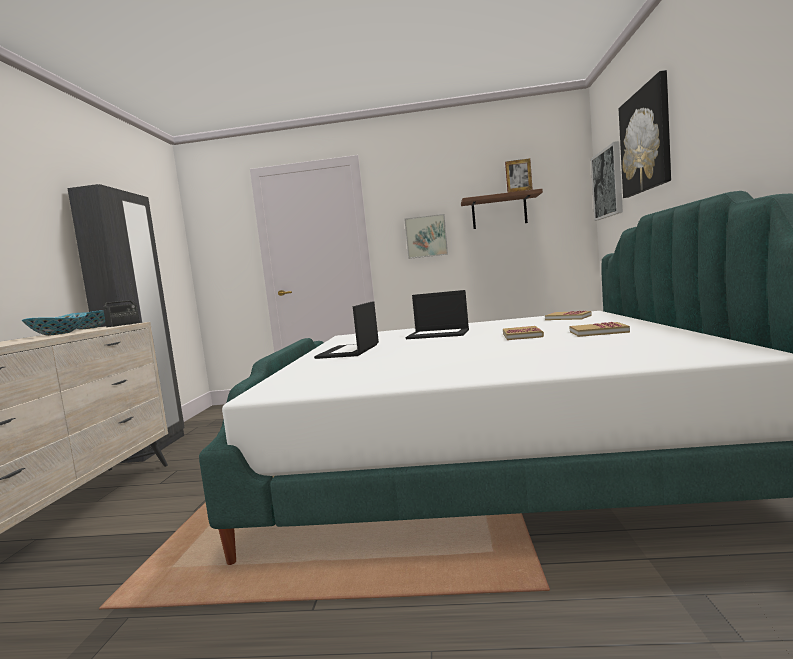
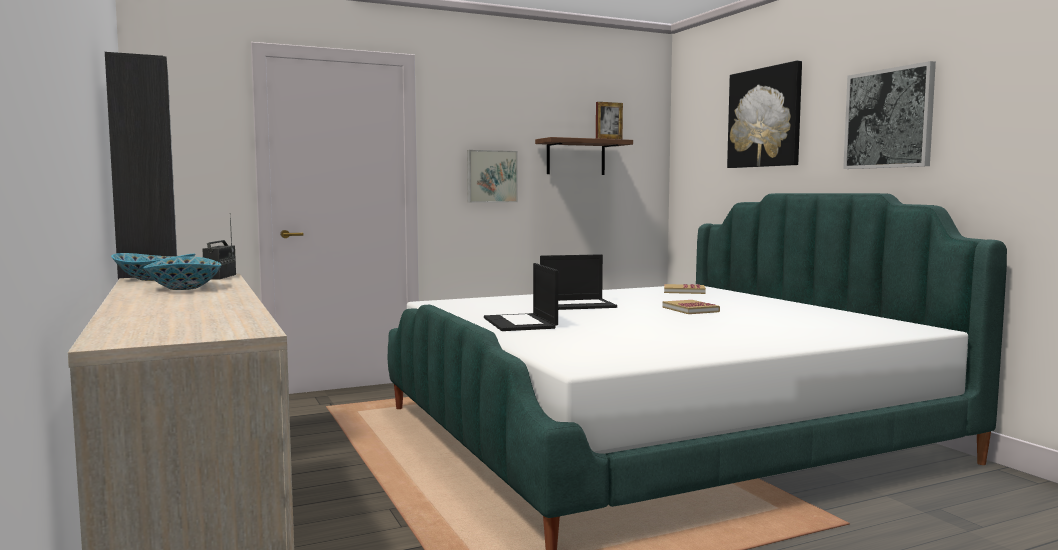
camera: 30 degrees left, 0 degrees up
book [569,322,630,337] -> none
picture [591,141,623,221] -> picture moved to [843,61,936,169]

